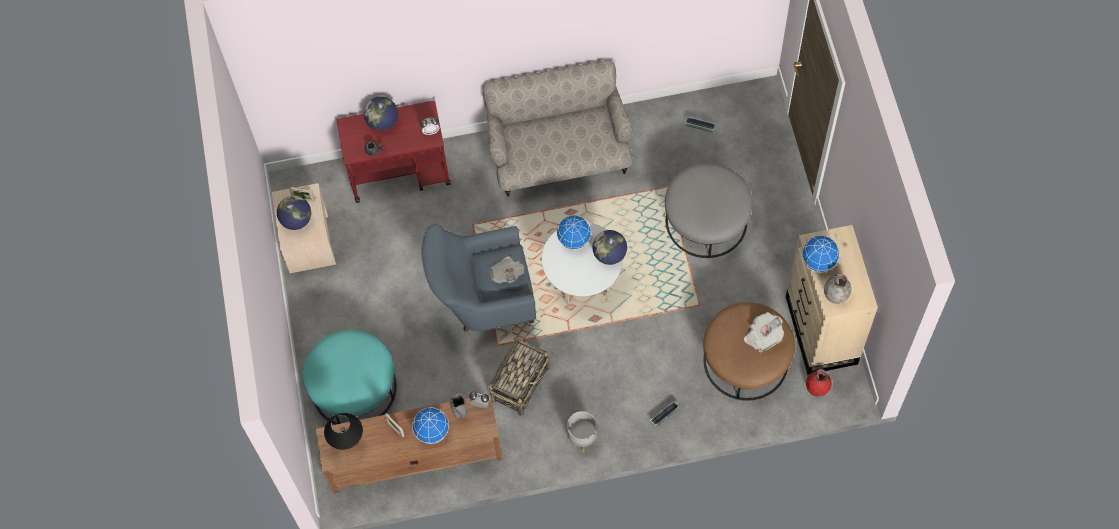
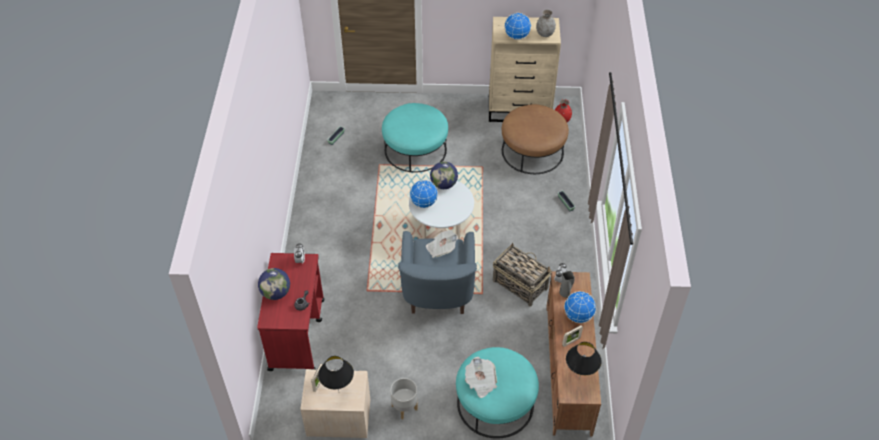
camera: 80 degrees left, 15 degrees down
globe [277,196,311,230] -> black table lamp [318,356,354,391]
beige sofa [482,60,633,197] -> none
grey planter [567,411,597,453] -> grey planter moved to [390,378,418,419]
grey ottoman [665,163,752,258] -> turquoise ottoman [382,103,448,173]
newspaper [744,312,784,352] -> newspaper moved to [465,357,497,398]

